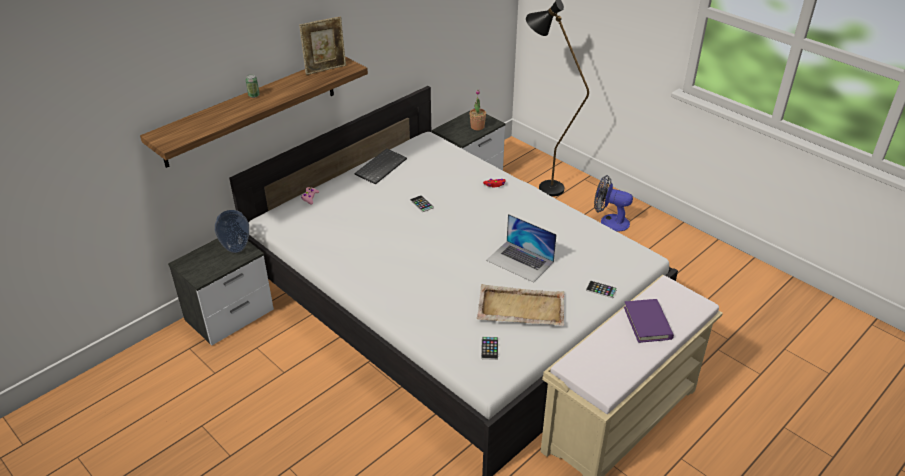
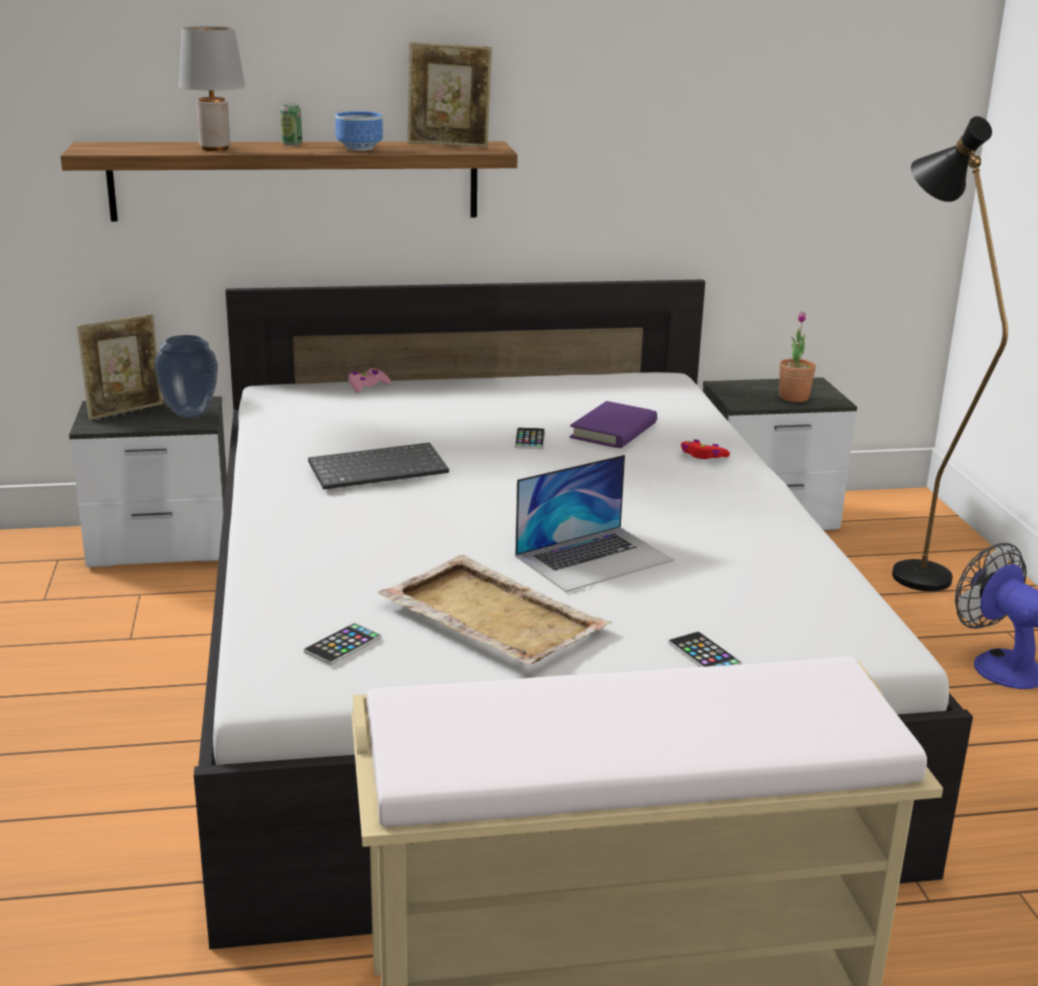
camera: 35 degrees right, 15 degrees down
keyboard [355,148,407,185] -> keyboard moved to [308,442,449,490]
laptop [486,214,557,283] -> laptop turned 105 degrees counterclockwise [515,454,674,592]
purple book [624,299,674,343] -> purple book moved to [570,401,657,448]
none -> picture frame [76,314,163,420]
none -> grey table lamp [179,26,245,151]
none -> bowl [336,111,383,151]

